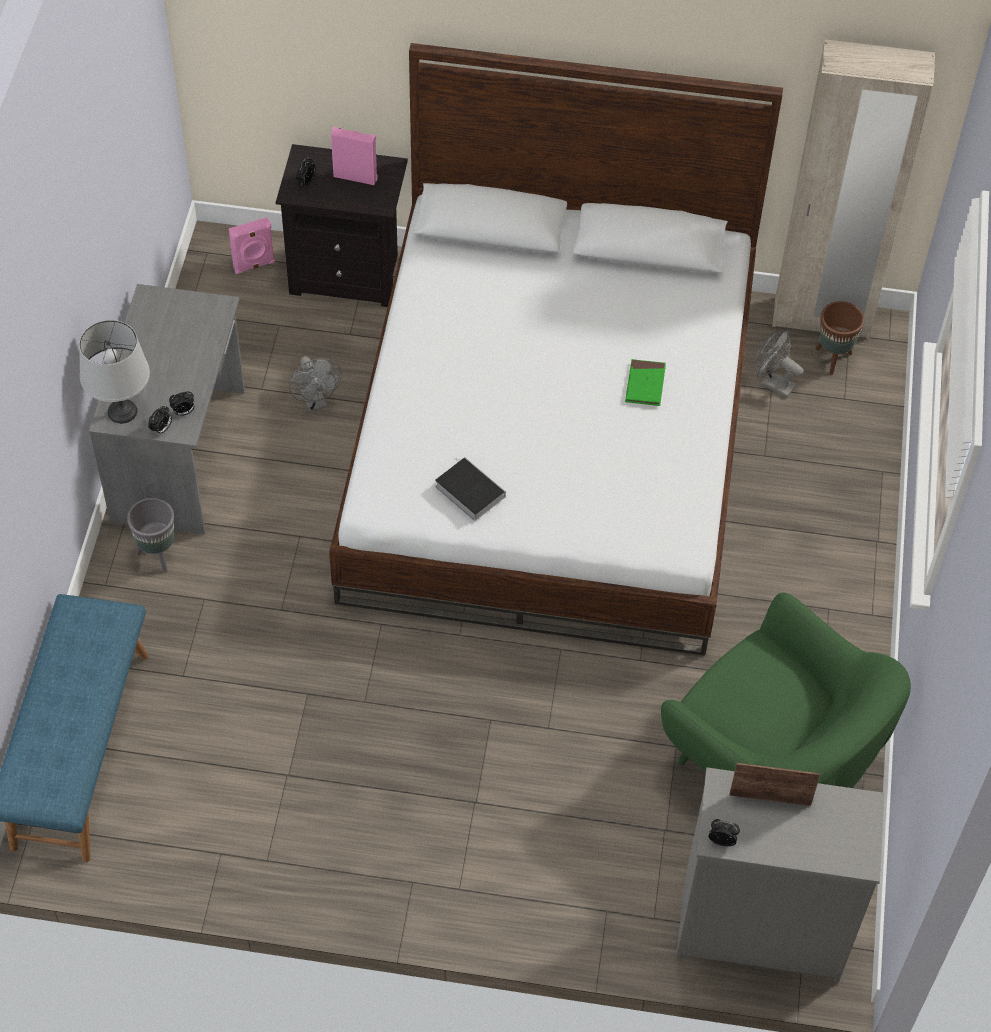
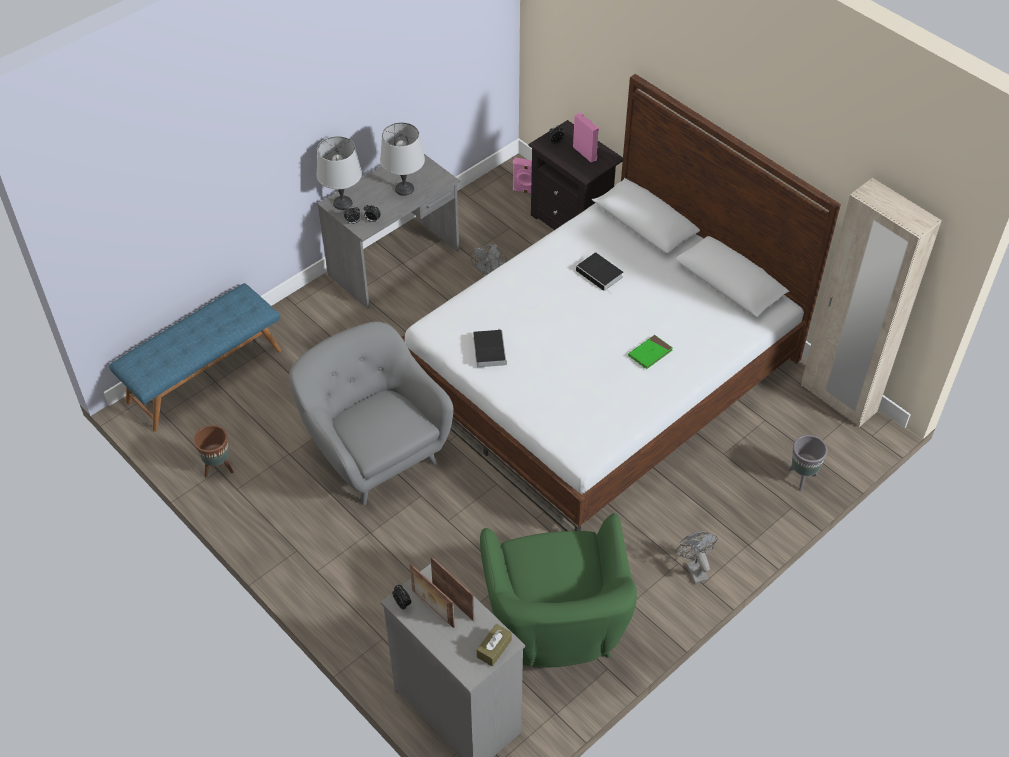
camera: 40 degrees right, 5 degrees down
grey planter [127,498,174,573] -> grey planter moved to [788,435,827,491]
grey fan [754,331,804,398] -> grey fan moved to [676,531,718,584]
brown planter [816,301,864,375] -> brown planter moved to [193,425,233,477]
none -> grey armchair [289,321,454,505]
none -> grey table lamp [380,122,425,196]
none -> picture frame [410,564,455,628]
none -> brown tissue box [477,624,512,666]
none -> book [576,252,623,294]

